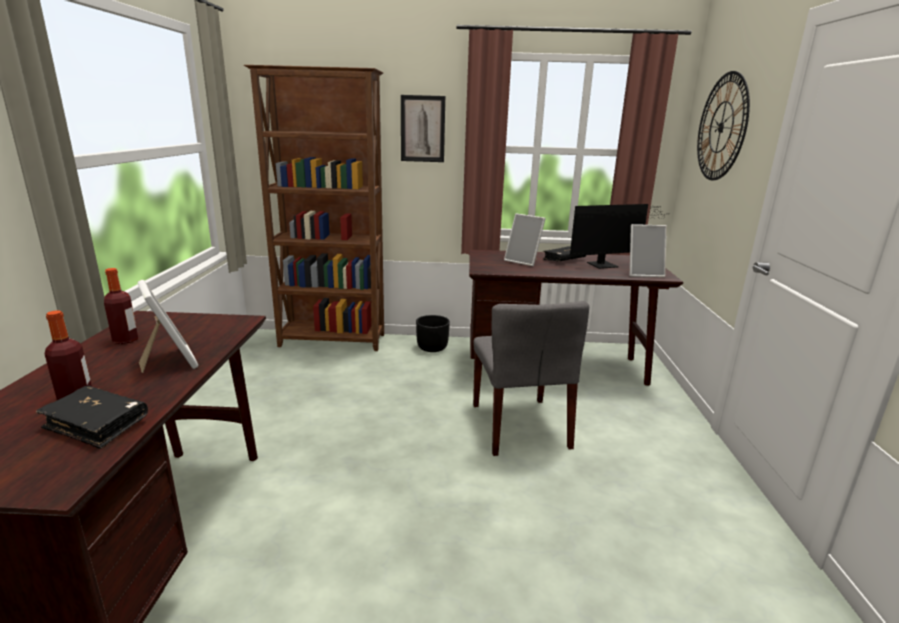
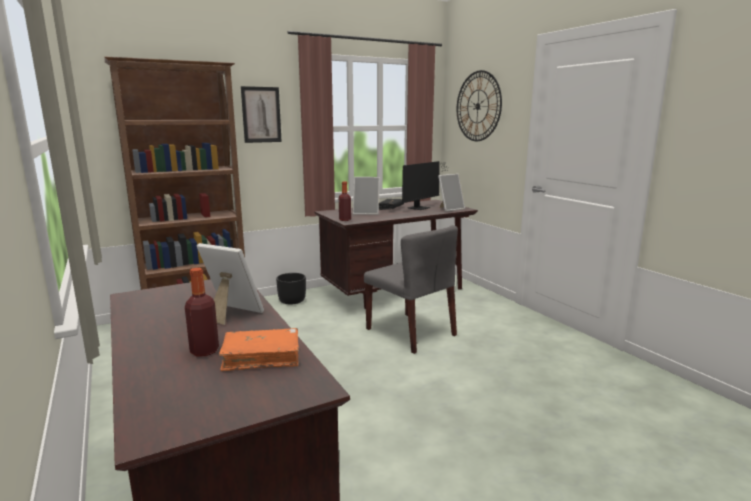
camera: 30 degrees left, 5 degrees down
black book [36,386,148,449] -> orange book [219,328,299,371]
bottle [104,268,138,344] -> bottle moved to [339,181,351,221]

